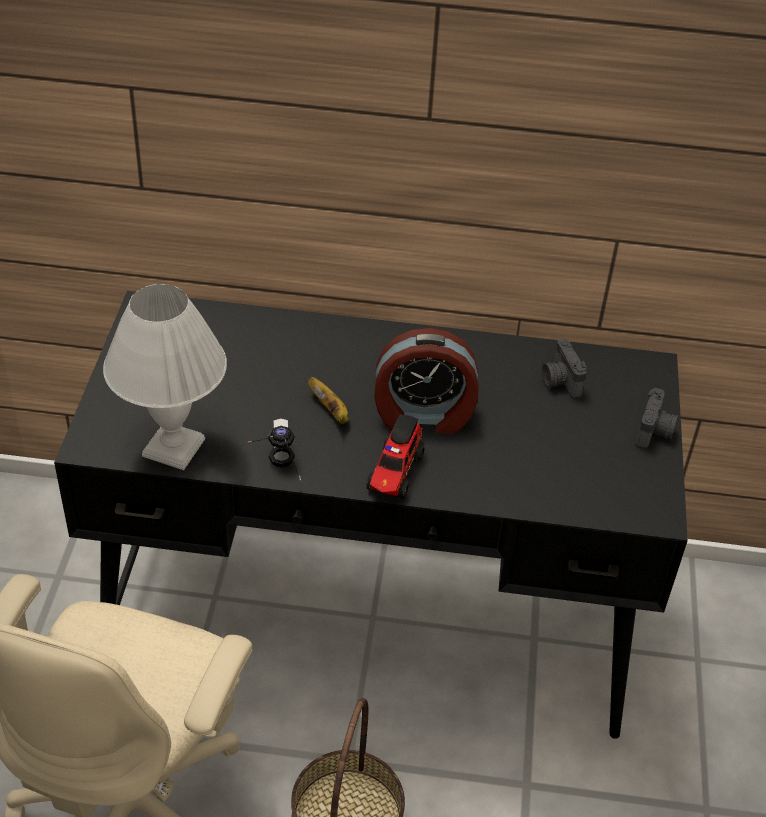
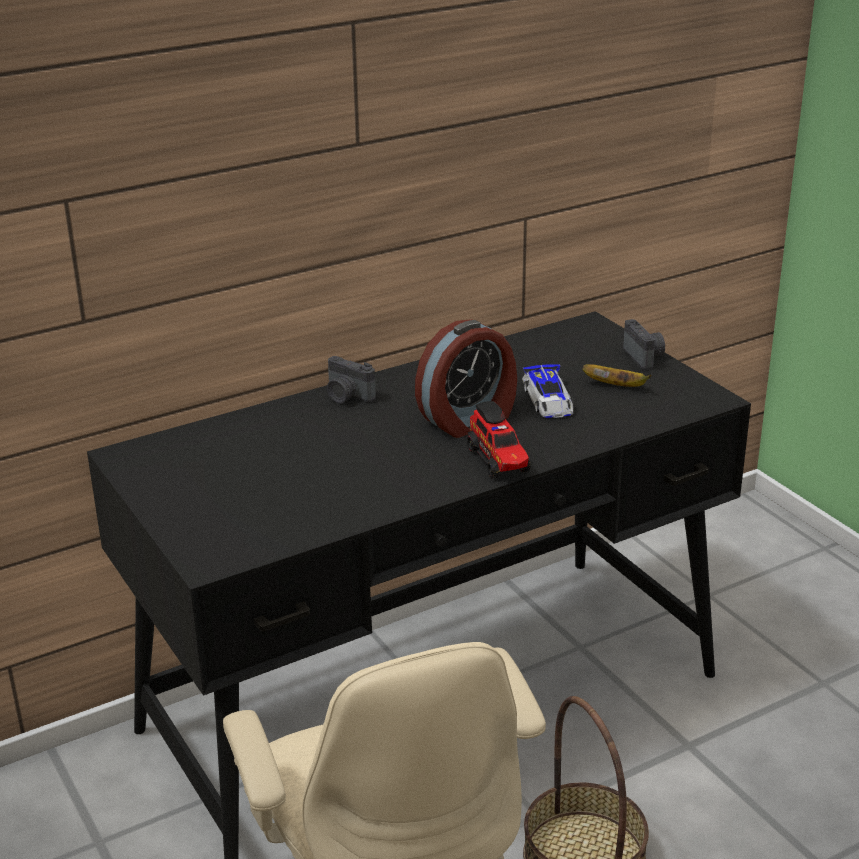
camera: 35 degrees left, 15 degrees down
white table lamp [103,284,227,470] -> none
headphones [248,418,301,482] -> none
banana [308,377,349,424] -> banana moved to [582,364,652,387]
camera [542,339,587,398] -> camera moved to [327,356,376,404]
none -> toy car [522,364,574,418]

